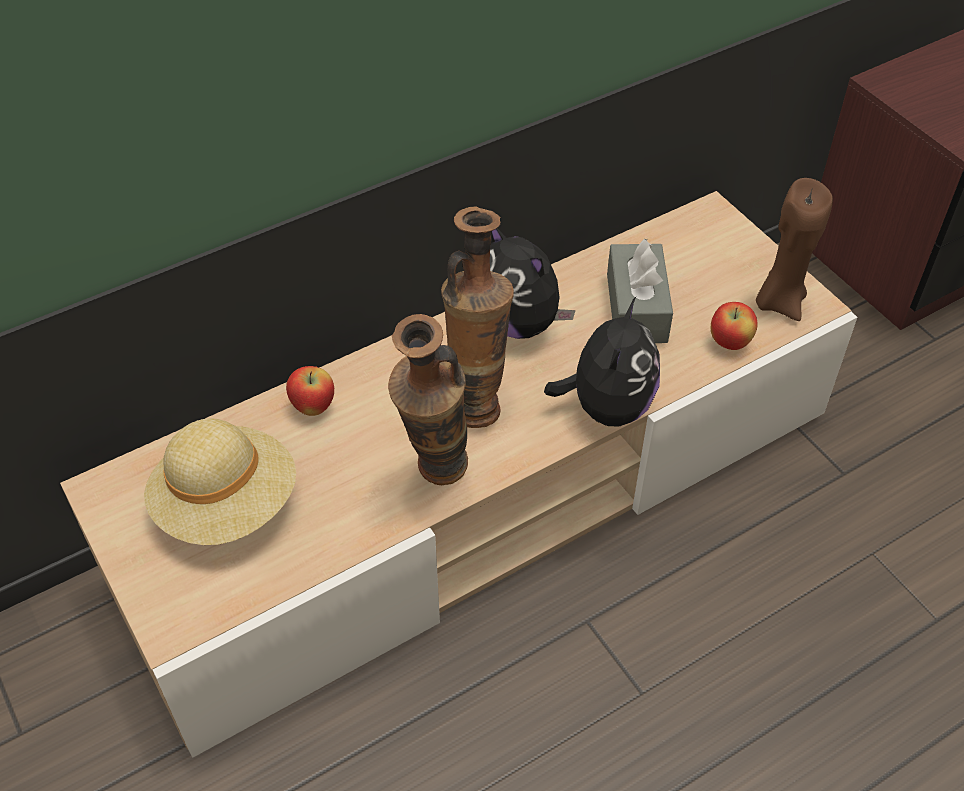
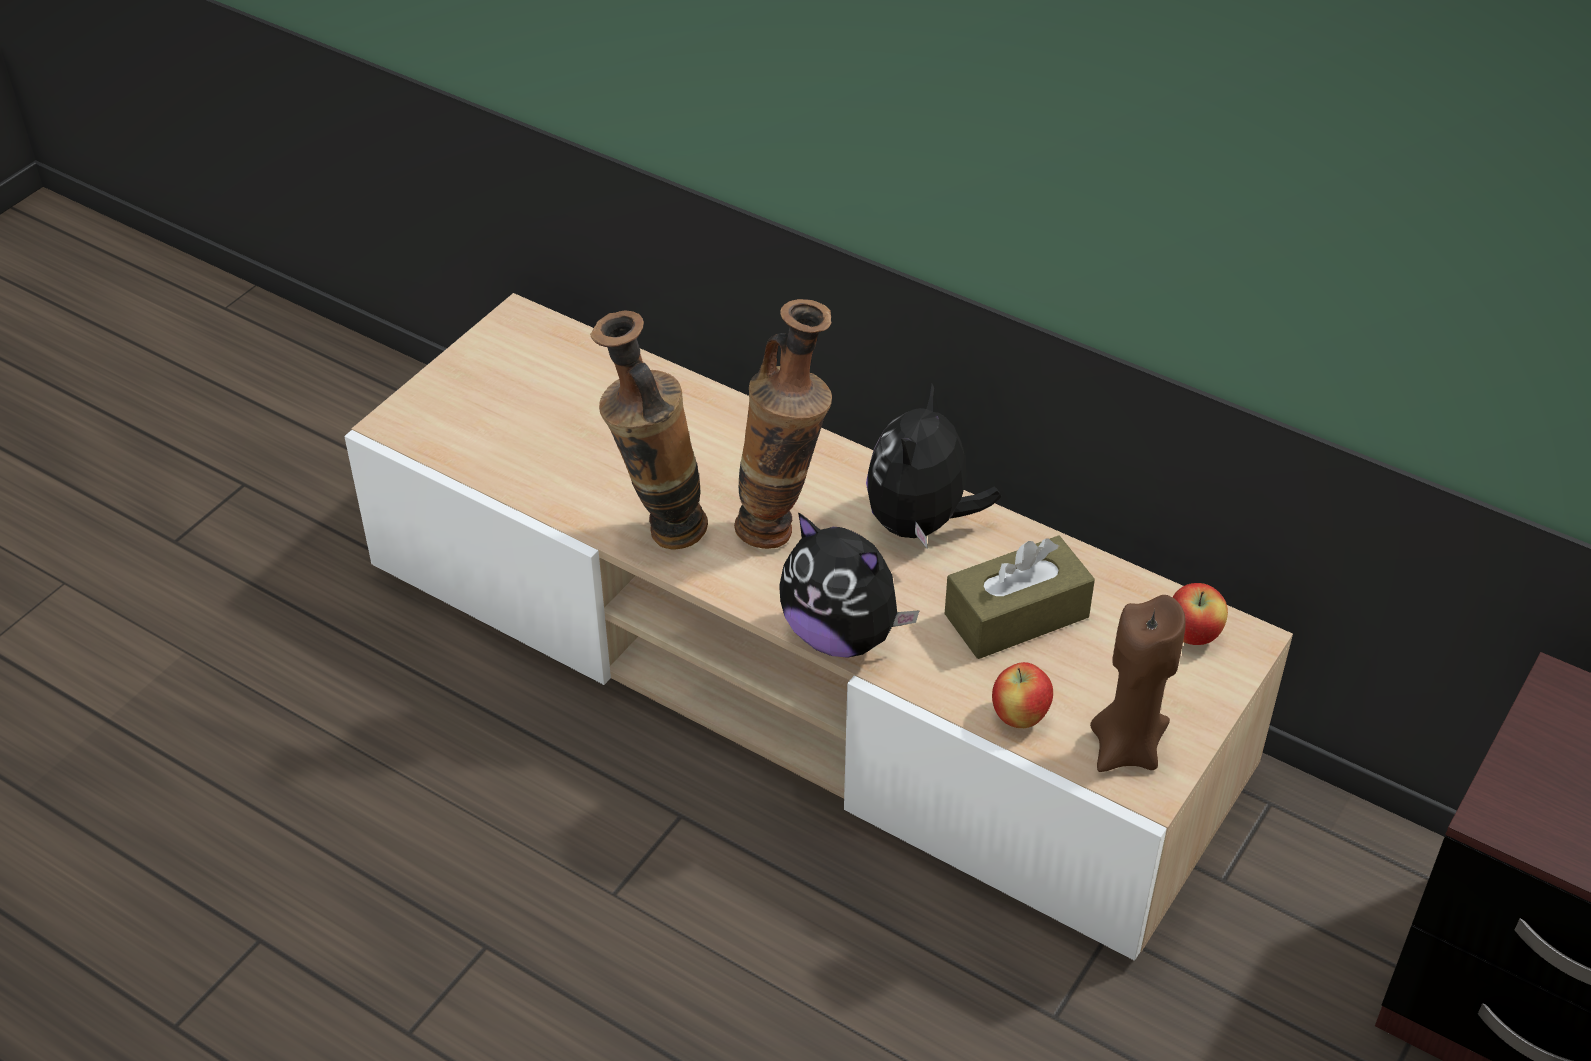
camera: 65 degrees right, 5 degrees down
beige hat [144,418,296,545] -> none
apple [286,366,334,416] -> apple moved to [1172,583,1228,645]
plush toy [544,297,660,427] -> plush toy turned 45 degrees clockwise [779,512,920,658]
grey tissue box [607,238,673,343] -> brown tissue box [945,536,1095,659]

